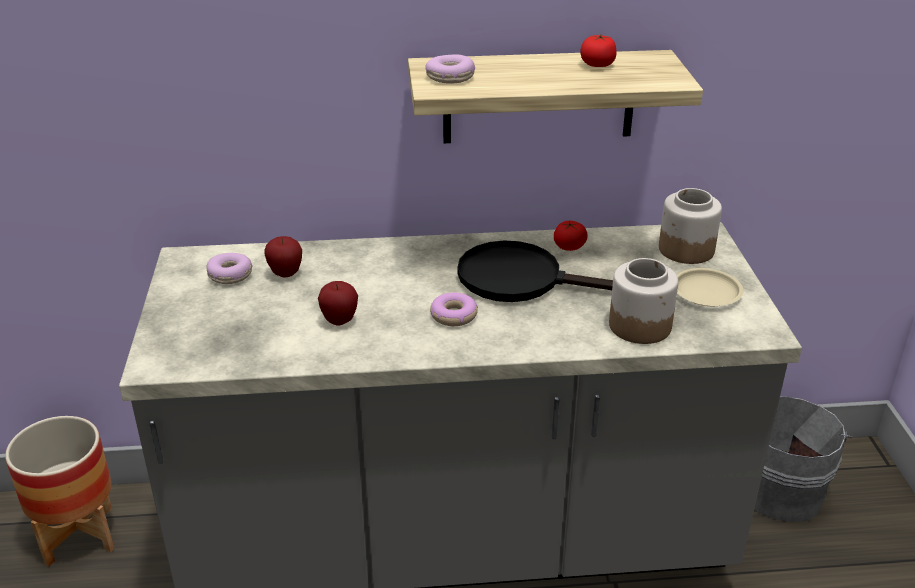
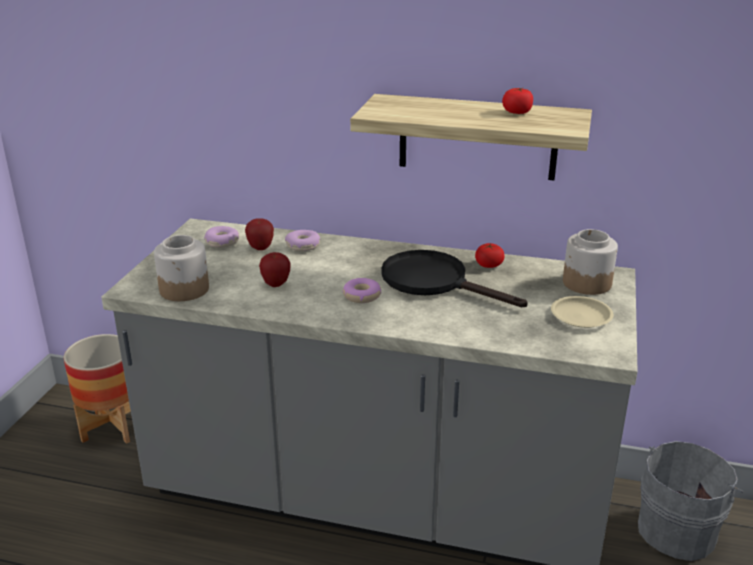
camera: 20 degrees right, 5 degrees down
donut [425,55,475,84] -> donut moved to [285,230,321,252]
jar [609,258,678,344] -> jar moved to [154,235,209,301]

